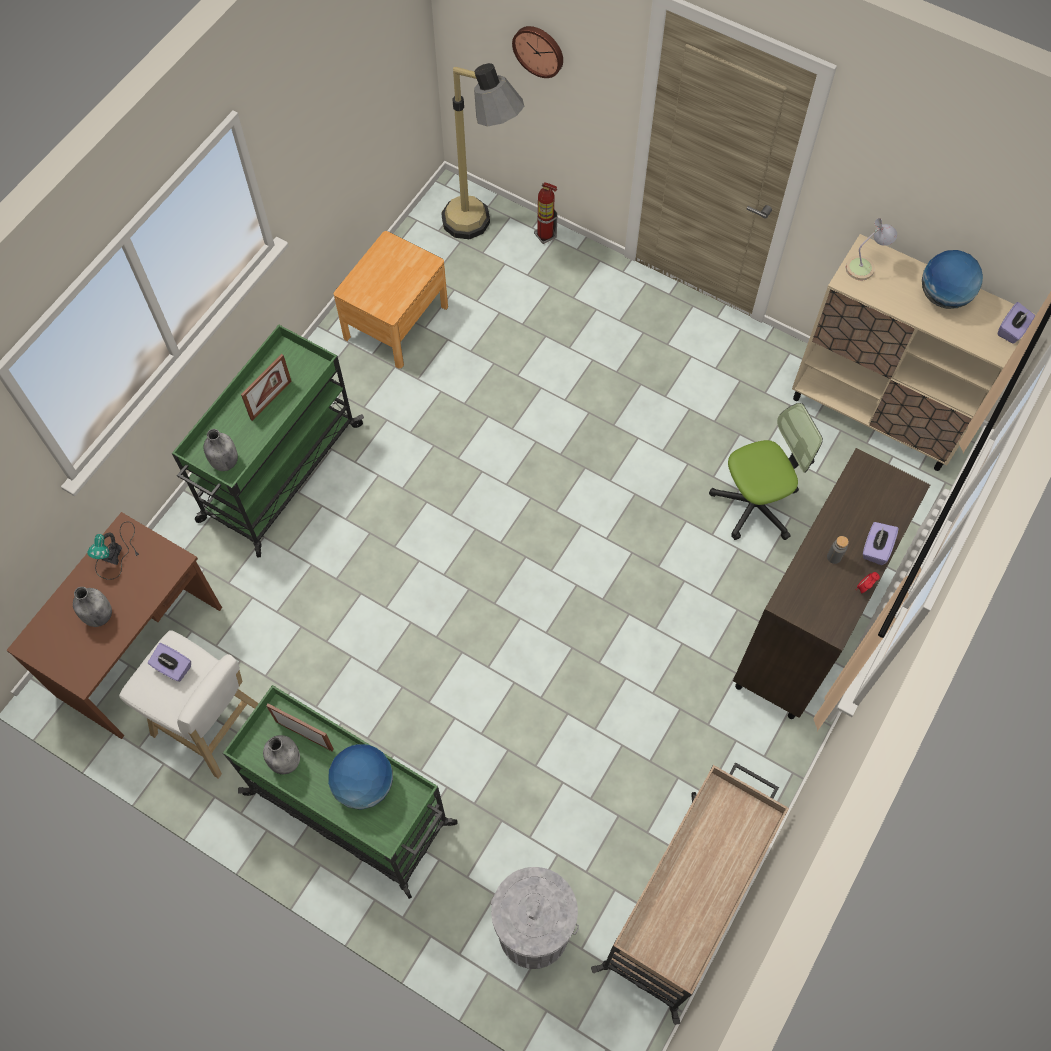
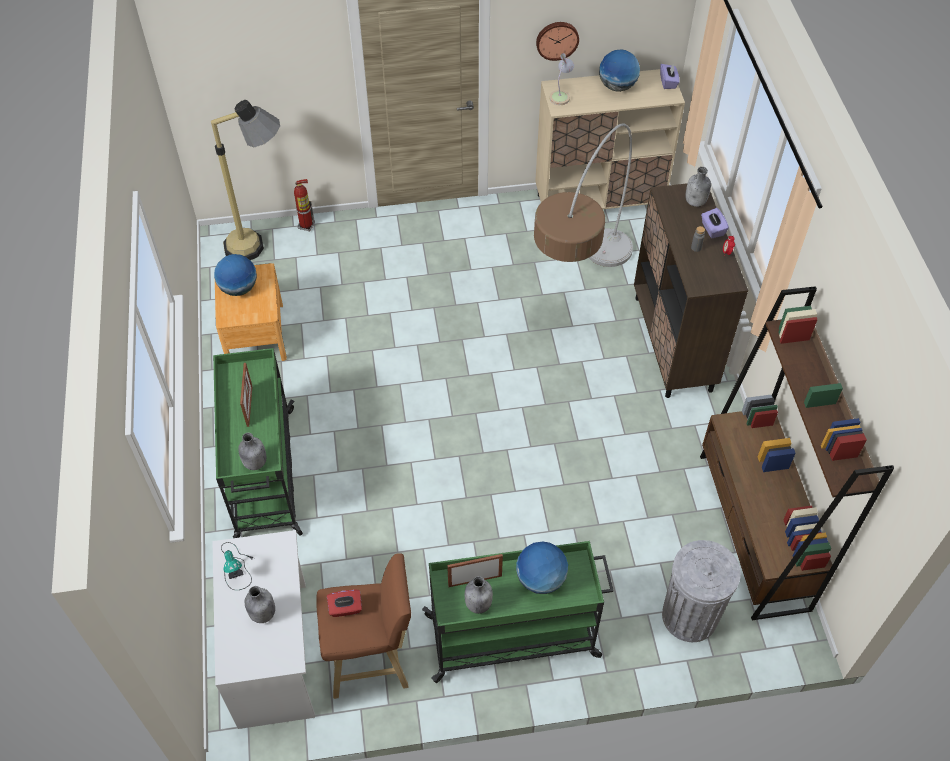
camera: 40 degrees left, 10 degrees down
brown desk [6,512,222,739] -> white desk [212,530,315,729]
white stool [119,630,259,779] -> brown stool [316,553,411,699]
purple tissue box [148,643,191,682] -> red tissue box [327,590,362,617]
wall clock [512,26,563,78] -> wall clock moved to [536,22,579,61]
beige cart [591,762,789,1025] -> brown bookcase [700,287,894,620]
office chair [709,403,823,540] -> floor lamp [534,123,633,267]
none -> globe [214,254,257,296]
none -> grey bottle [685,167,711,207]

